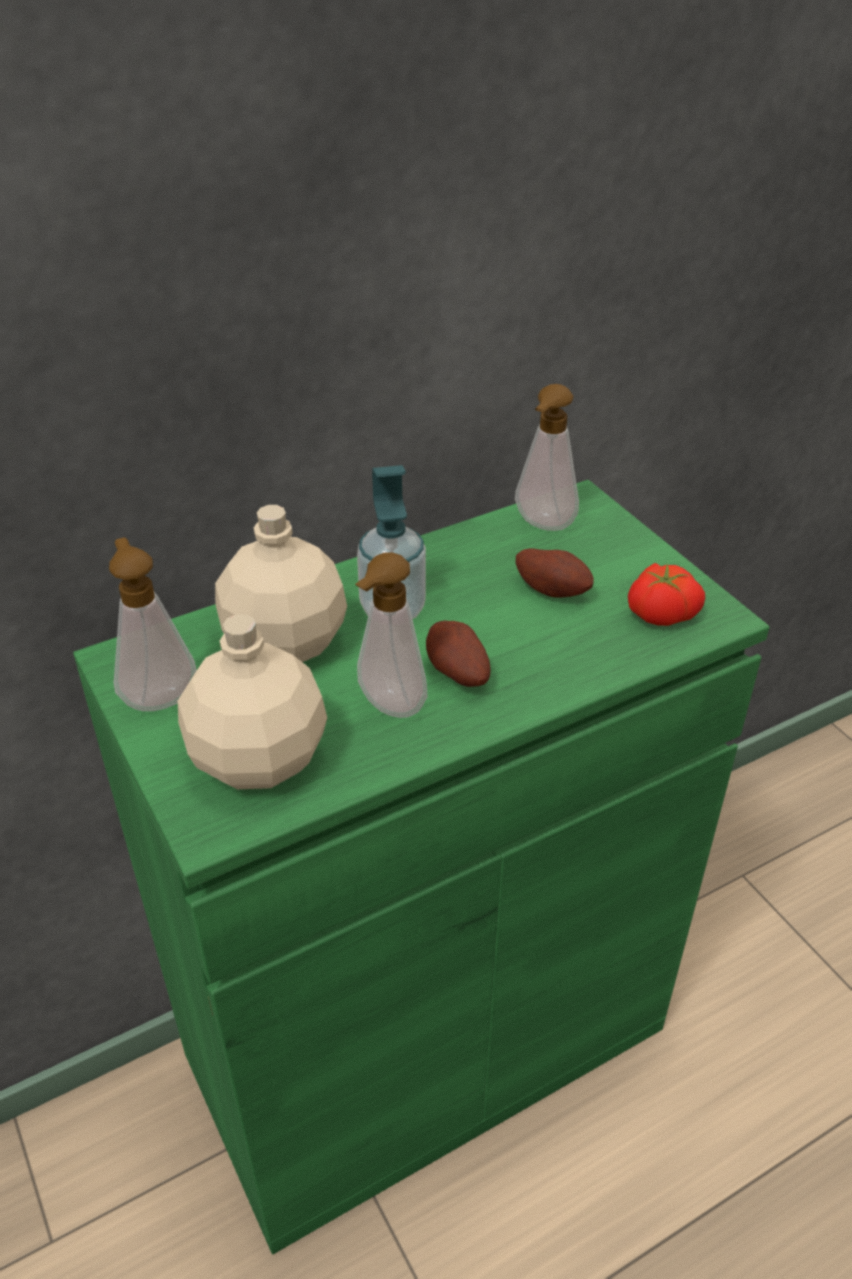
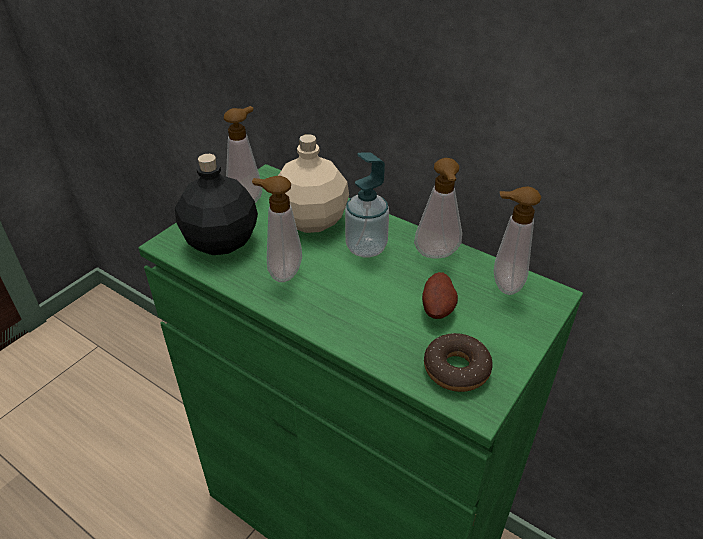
camera: 65 degrees right, 0 degrees up
beige bottle [178,614,327,789] -> black bottle [175,154,258,255]
potato [426,621,491,687] -> none
tomato [628,563,705,626] -> donut [424,333,493,392]
none -> soap dispenser [414,158,462,258]

